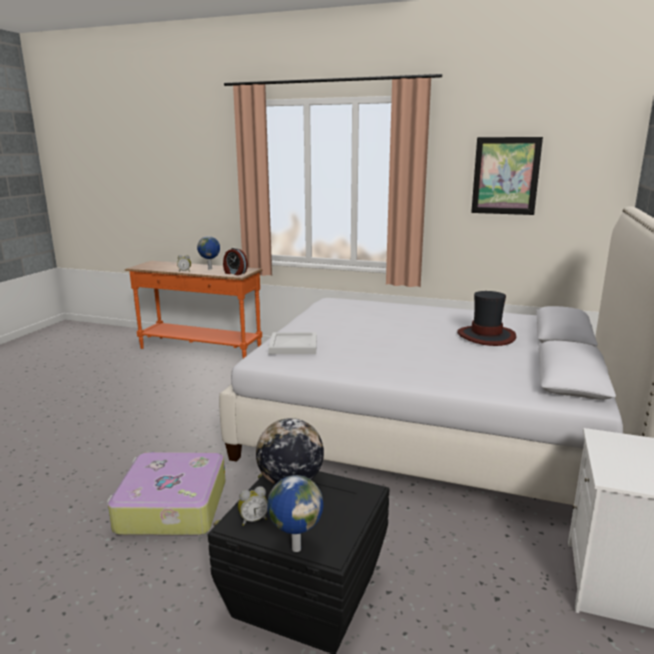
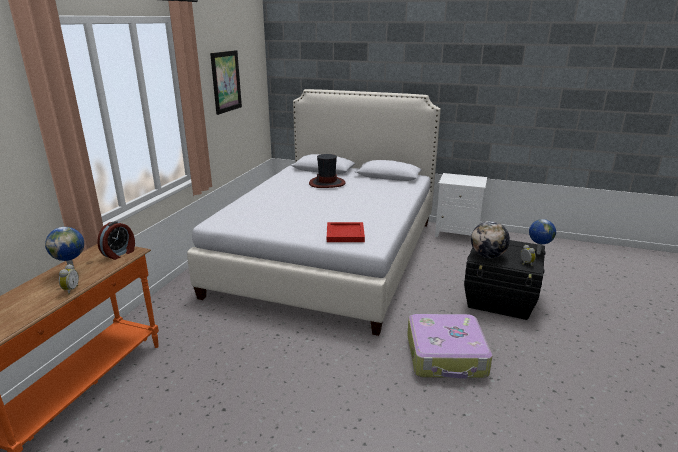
camera: 90 degrees left, 5 degrees up
white tray [268,332,317,354] -> red tray [327,222,365,242]

